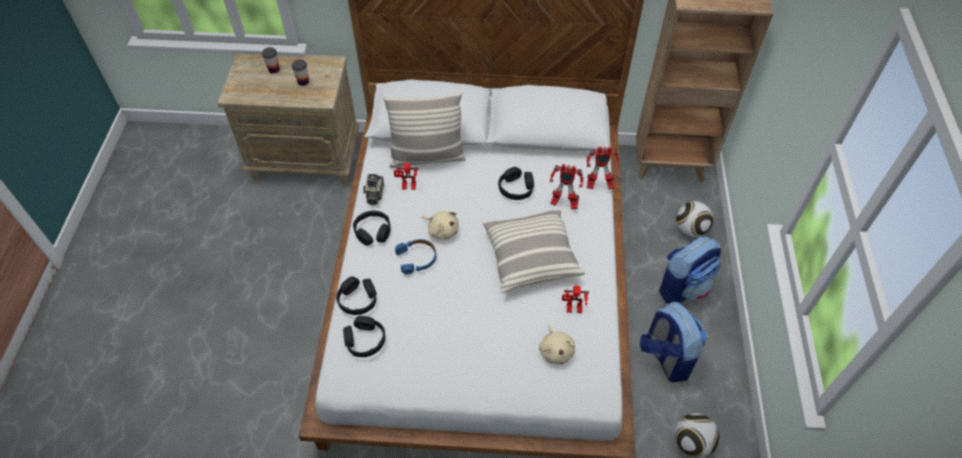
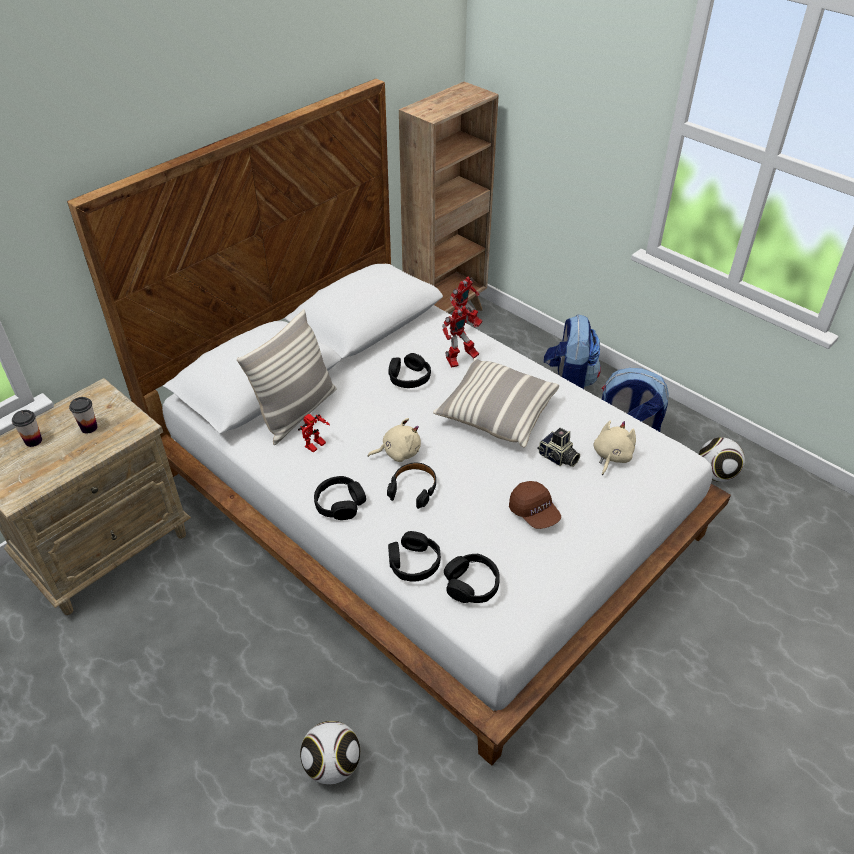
camera: 50 degrees left, 10 degrees down
camera [363,174,384,205] -> camera moved to [537,428,580,467]
blue headphones [395,239,436,274] -> black headphones [387,463,436,509]
beige plush toy [539,324,575,364] -> beige plush toy turned 90 degrees counterclockwise [594,420,636,475]
toy robot [562,285,589,313] -> none
football [676,201,714,237] -> football moved to [300,721,360,785]
none -> brown cap [509,481,561,529]

